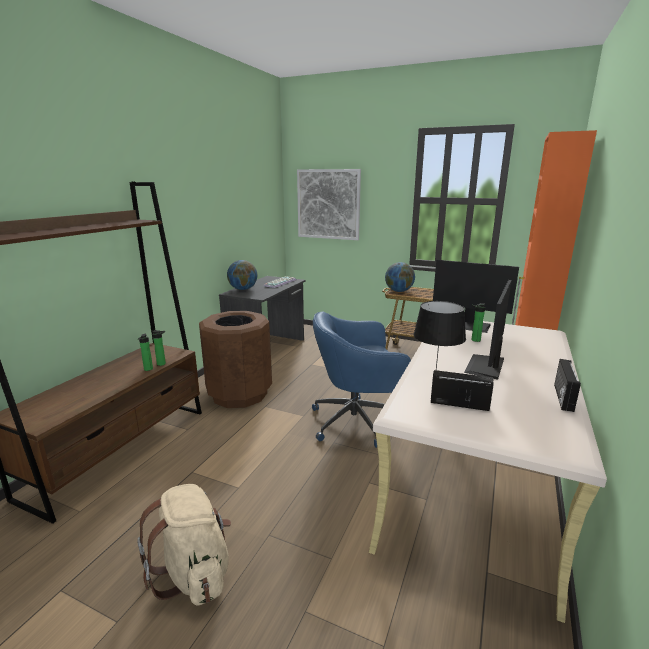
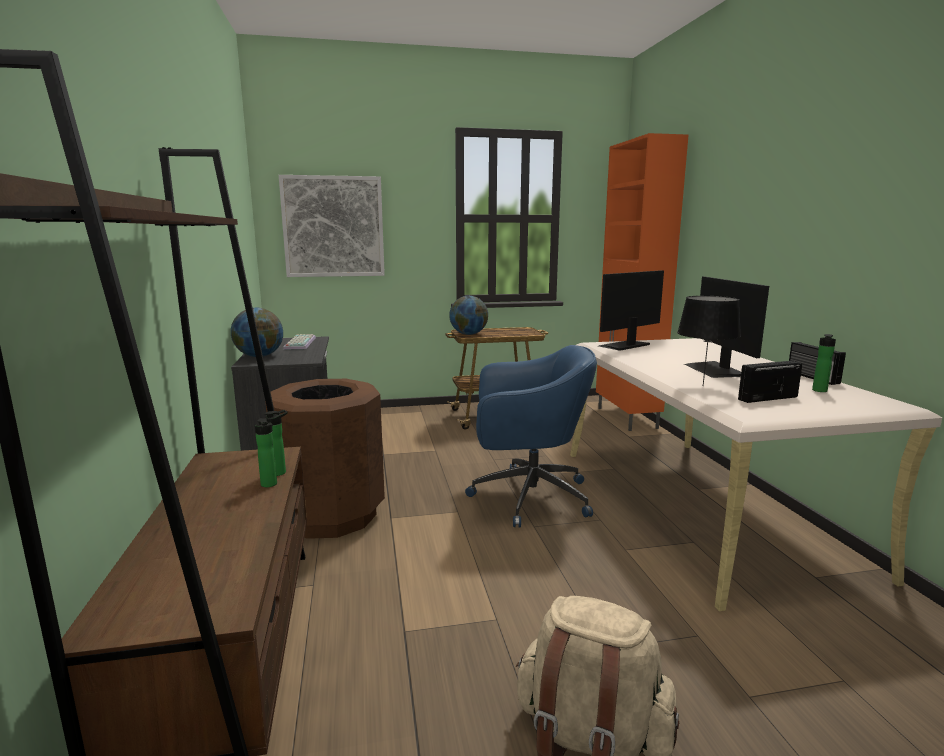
camera: 35 degrees left, 5 degrees down
blue office chair [312,312,411,448] -> blue office chair turned 135 degrees counterclockwise [465,345,597,528]
monitor [433,260,519,333] -> monitor turned 150 degrees clockwise [599,270,664,351]
bottle [472,303,485,342] -> bottle moved to [812,334,836,392]

